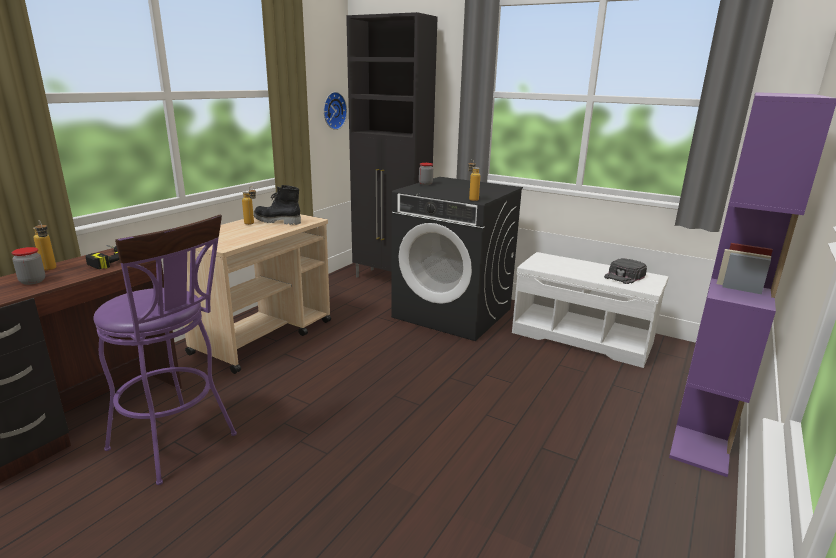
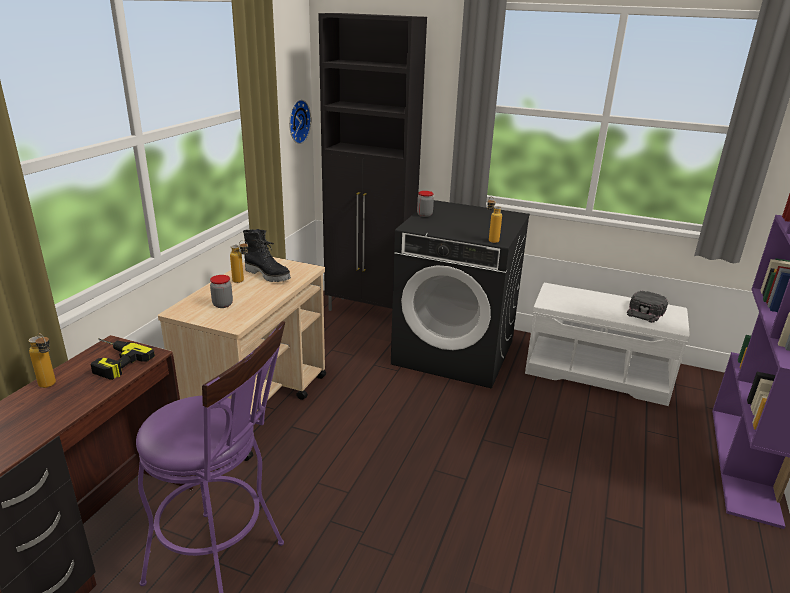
camera: 10 degrees left, 5 degrees up
jar [12,247,45,285] -> jar moved to [210,275,233,308]
black boot [254,185,301,225] -> black boot turned 150 degrees counterclockwise [243,229,291,282]

